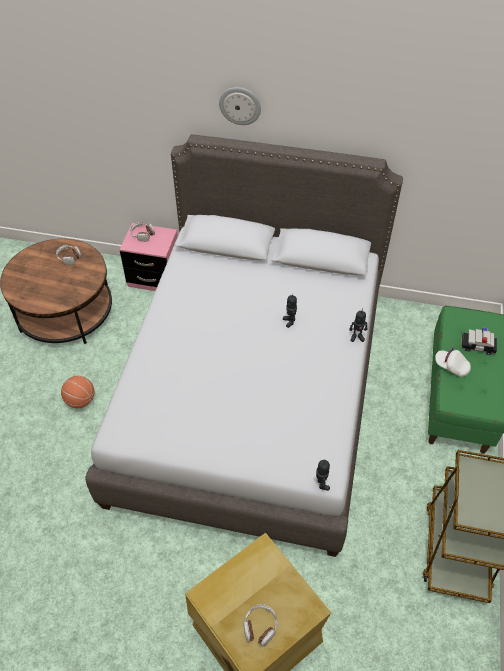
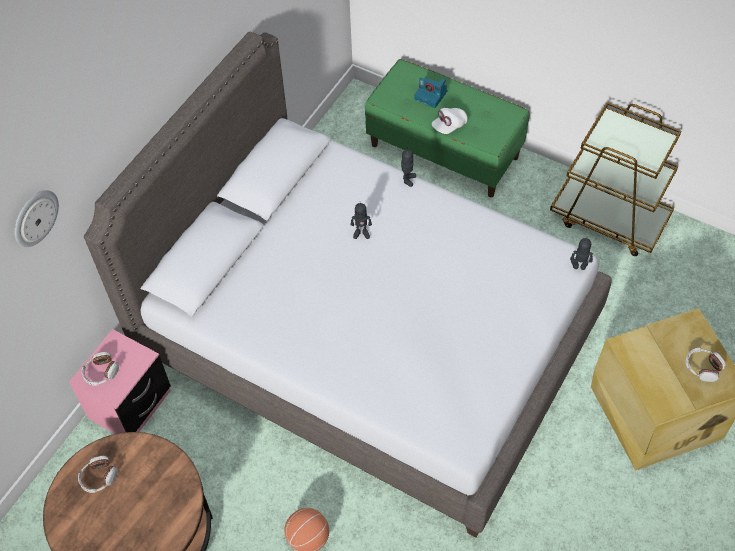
camera: 70 degrees left, 5 degrees up
wall clock [219,87,261,125] -> wall clock moved to [15,190,59,247]
toy car [461,327,497,355] -> camera [414,77,447,108]

